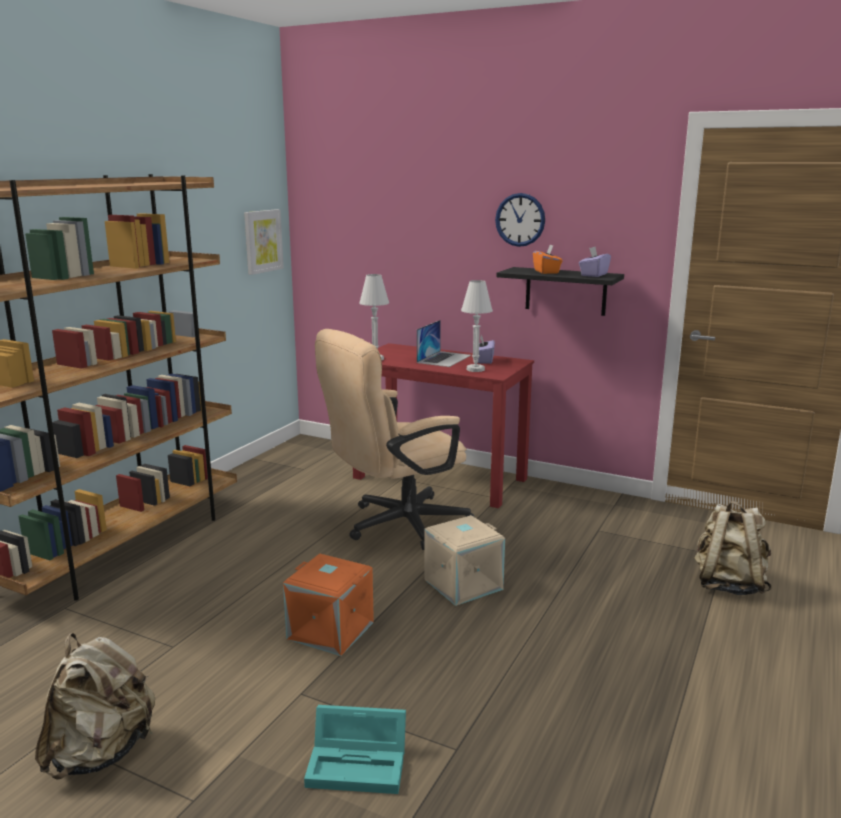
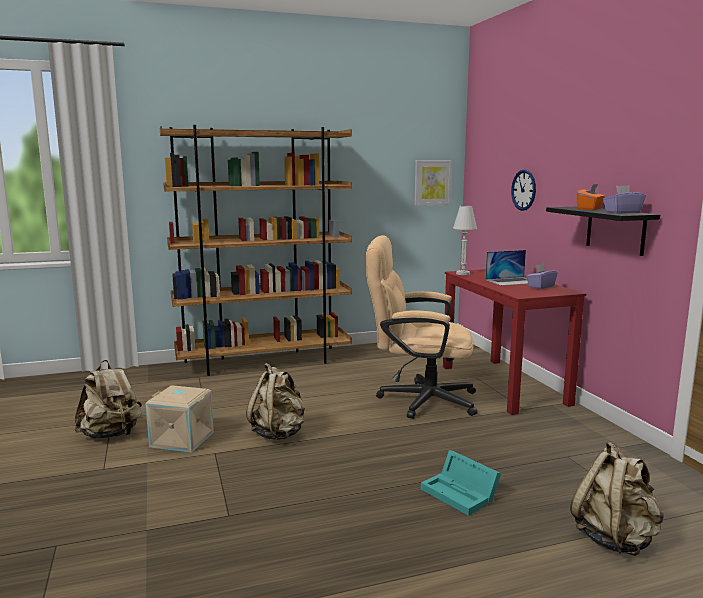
camera: 45 degrees right, 5 degrees down
orange storage box [283,553,374,656] -> beige backpack [246,363,305,440]
turquoise storage box [304,705,406,794] -> turquoise storage box moved to [421,450,501,516]
beige storage box [424,515,505,606] -> beige storage box moved to [145,385,214,453]
white table lamp [461,280,493,372] -> none
wall clock [495,193,545,247] -> wall clock moved to [511,170,536,211]

